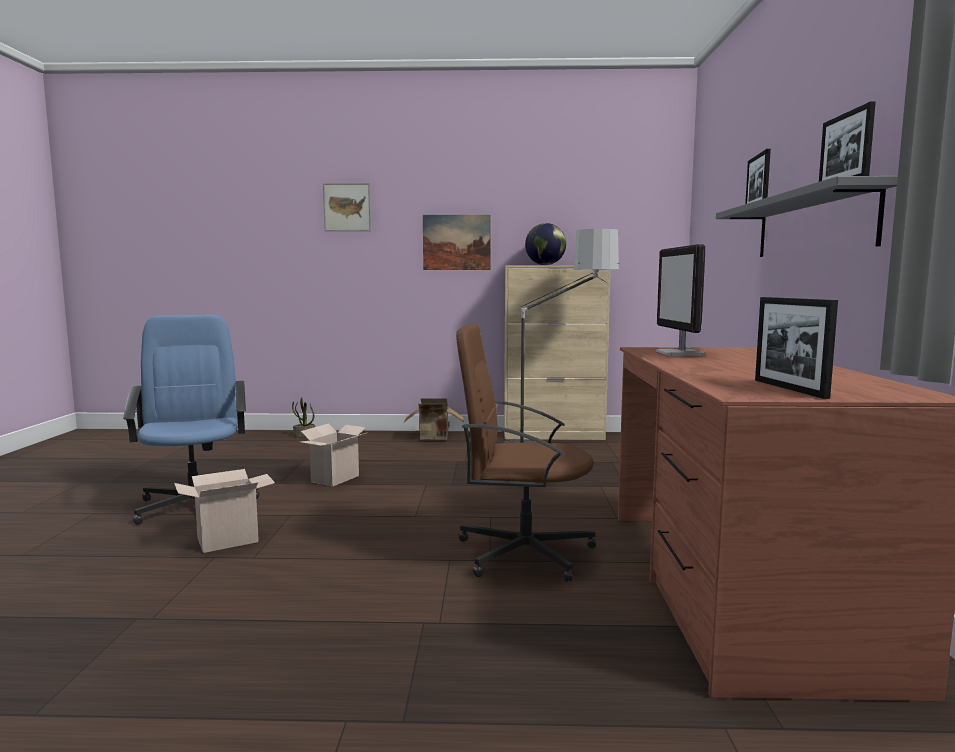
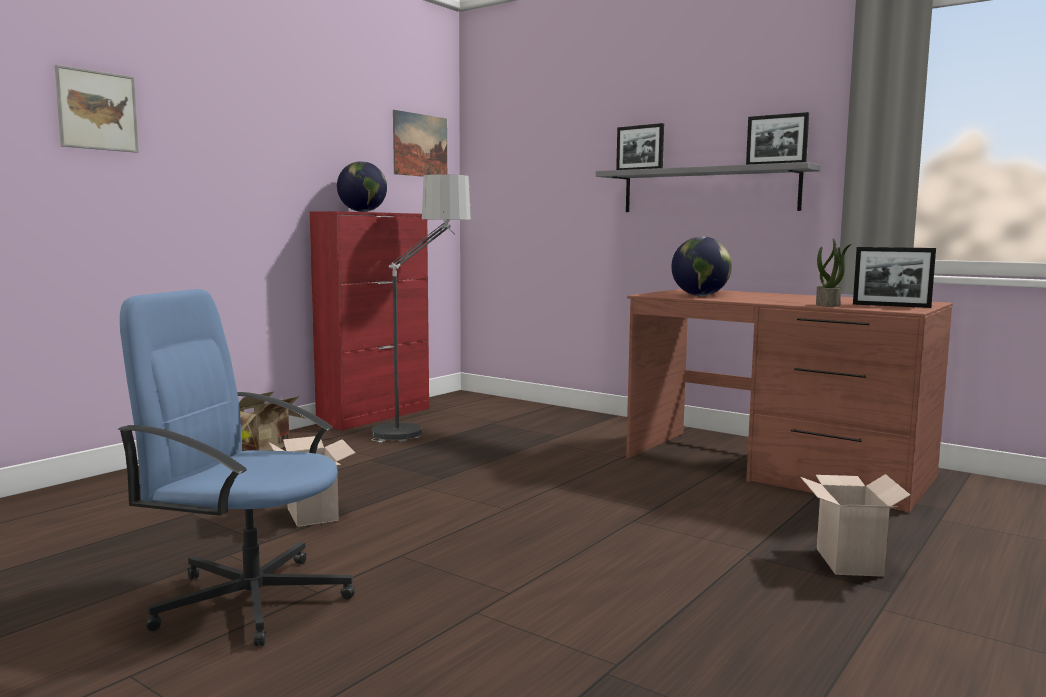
camera: 55 degrees left, 0 degrees up
cardboard box [174,469,275,553] -> cardboard box moved to [800,474,910,577]
potted plant [292,397,315,437] -> potted plant moved to [816,238,851,307]
picture [423,215,491,270] -> picture moved to [393,110,447,177]
brown office chair [456,323,596,582] -> none
beige cabinet [504,265,611,440] -> red cabinet [310,211,429,430]
monitor [656,244,705,356] -> globe [671,236,732,296]

